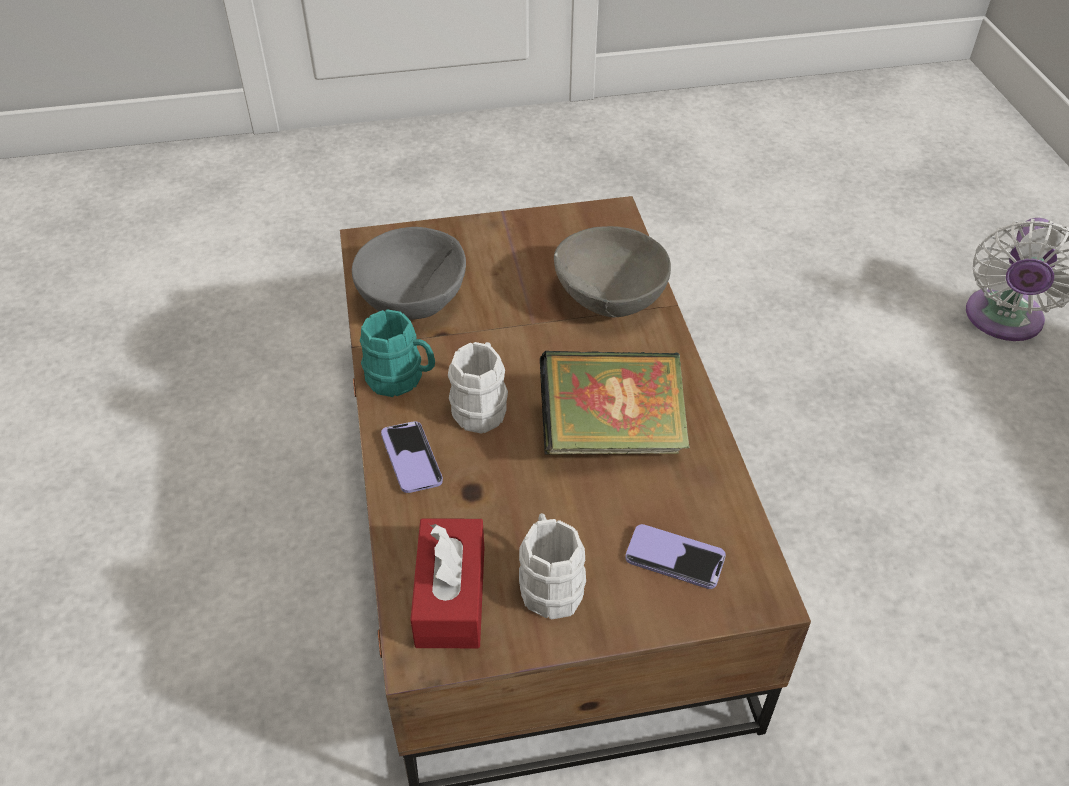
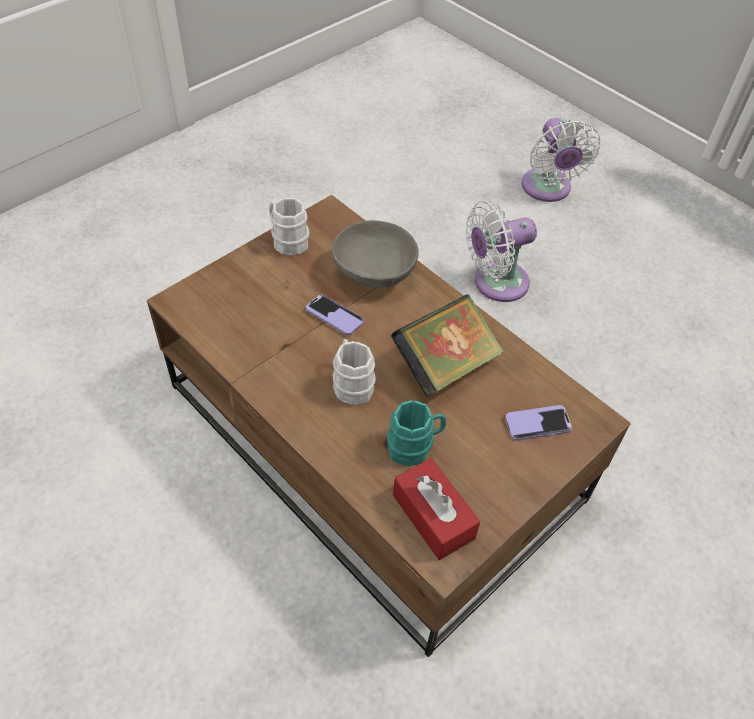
camera: 35 degrees left, 5 degrees up
grey bowl [352,227,466,320] -> none
turquoise mug [360,310,435,397] -> turquoise mug moved to [387,400,446,466]
phone [381,421,443,493] -> phone moved to [306,295,364,335]
white mug [519,513,586,620] -> white mug moved to [269,198,310,255]
none -> white fan [465,200,537,302]

